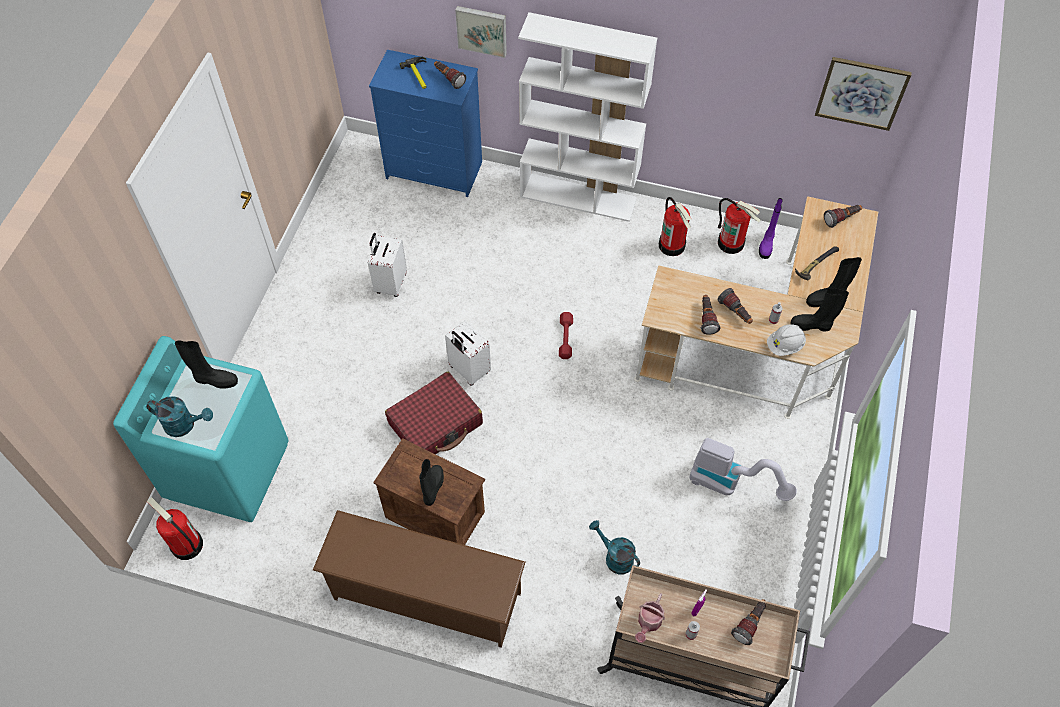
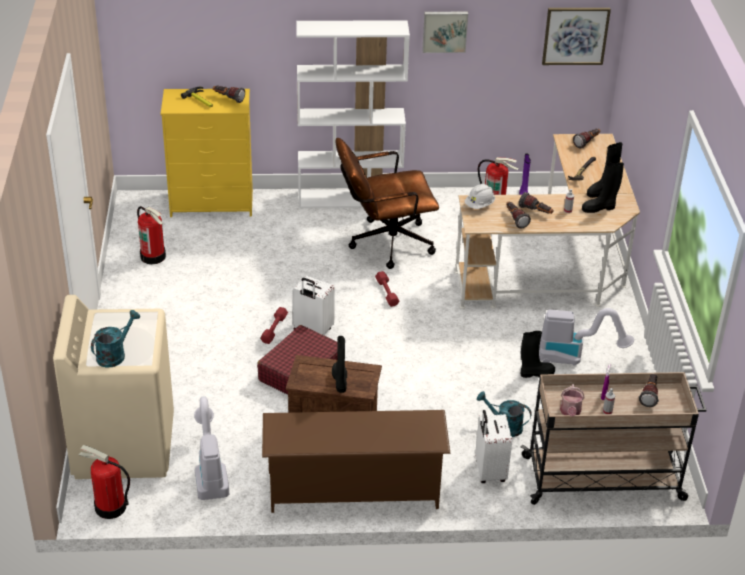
camera: 20 degrees left, 20 degrees down
turquoise washing machine [113,336,289,522] -> beige washing machine [53,295,174,479]
turquoise watering can [146,396,213,437] -> turquoise watering can turned 45 degrees counterclockwise [91,310,140,368]
black boot [175,340,238,389] -> black boot moved to [521,331,555,378]
white suitcase [368,233,407,297] -> white suitcase moved to [475,410,512,483]
blue dresser [369,50,482,197] -> yellow dresser [161,89,253,217]
picture [455,6,507,58] -> picture moved to [422,12,468,53]
fire extinguisher [659,197,691,256] -> fire extinguisher moved to [137,206,166,264]
white hard hat [767,324,806,356] -> white hard hat moved to [465,184,495,209]
none -> vacuum cleaner [194,396,230,500]
none -> red dumbbell [260,307,288,344]
none -> brown office chair [335,138,439,269]

